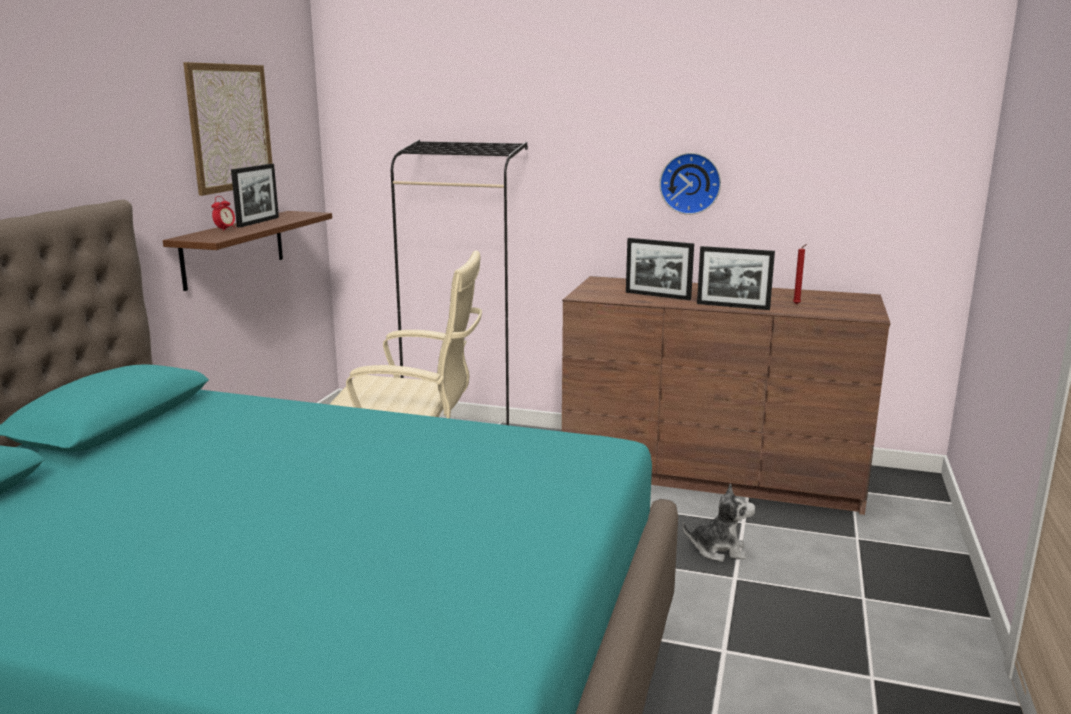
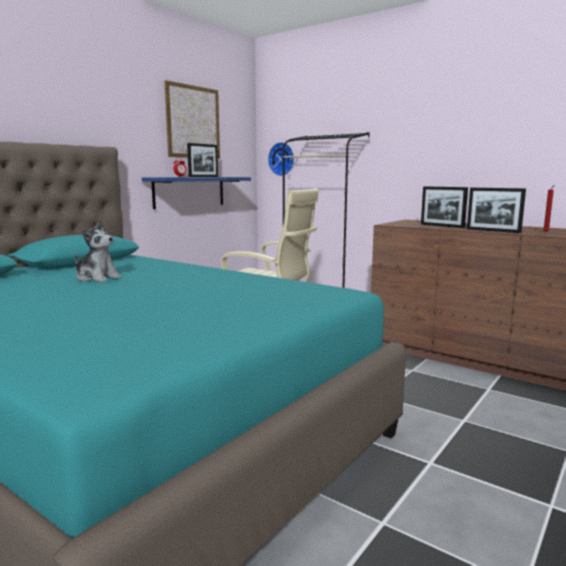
camera: 20 degrees right, 5 degrees down
brown shelf [163,211,332,291] -> blue shelf [142,177,251,209]
wall clock [659,153,721,215] -> wall clock moved to [268,142,294,176]
plush toy [682,484,756,562] -> plush toy moved to [74,220,122,282]

